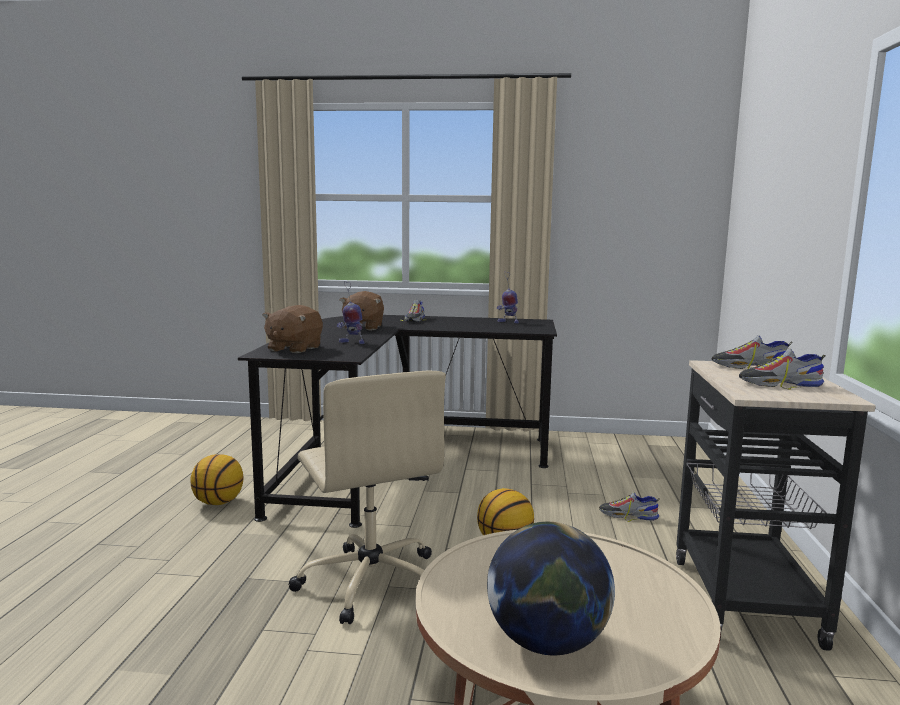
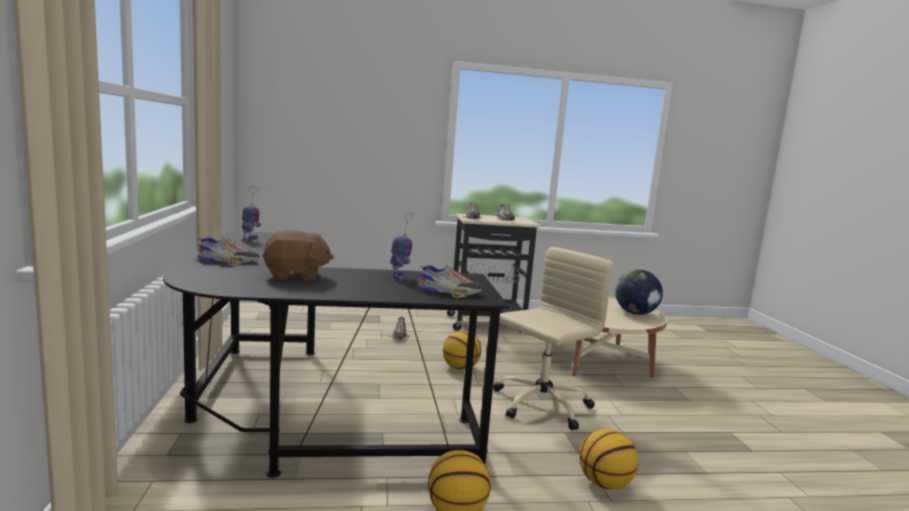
camera: 105 degrees left, 0 degrees up
brown plush toy [262,305,323,353] -> shoe [417,264,483,298]
none -> basketball [579,429,638,489]

